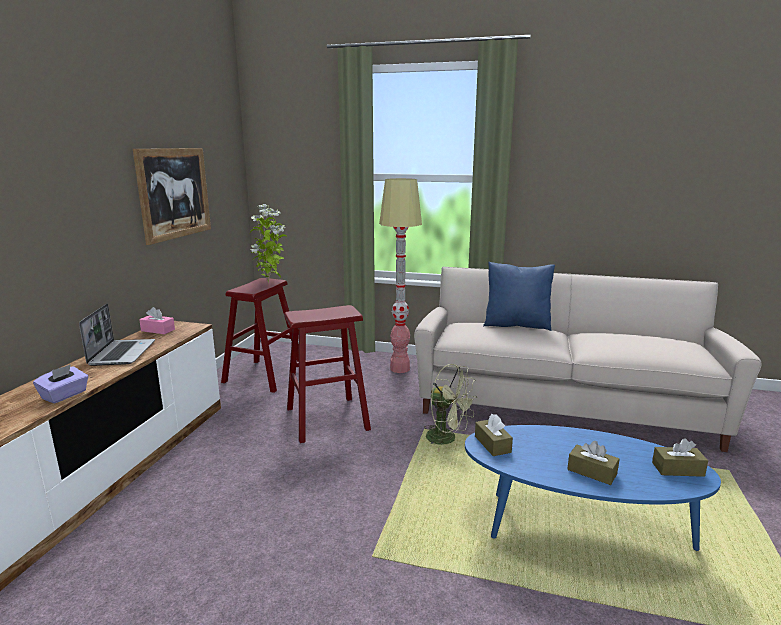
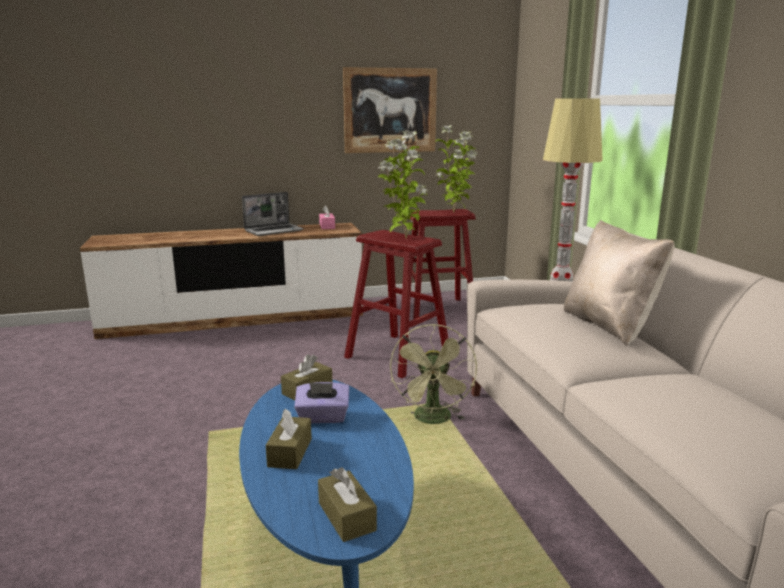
camera: 60 degrees right, 0 degrees up
purple tissue box [33,364,88,404] -> purple tissue box moved to [294,382,349,423]
blue pillow [483,262,555,331] -> beige pillow [564,220,674,346]
none -> potted plant [378,130,428,239]

